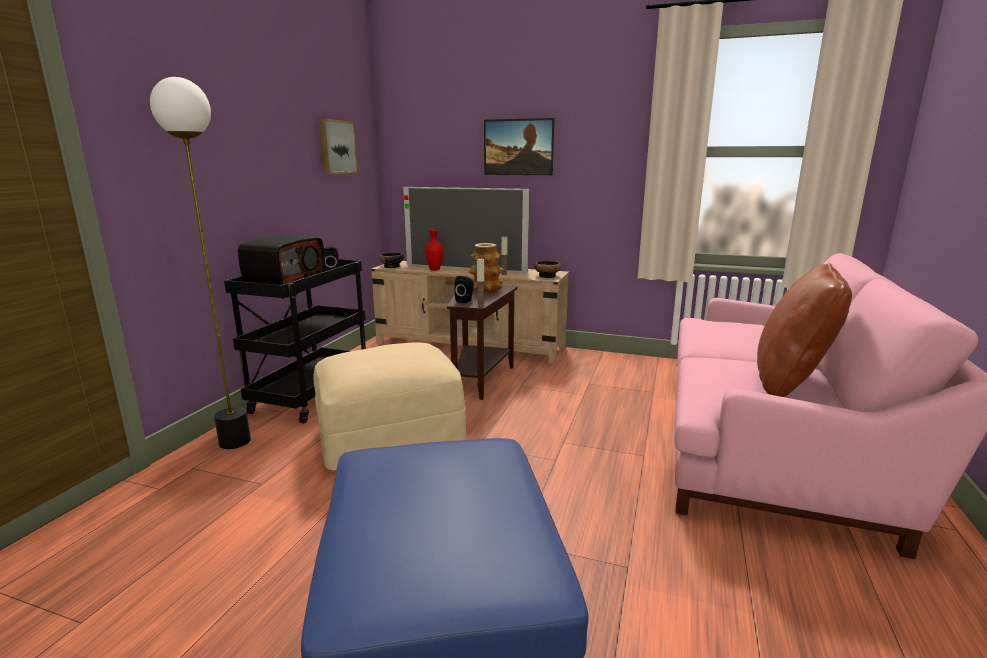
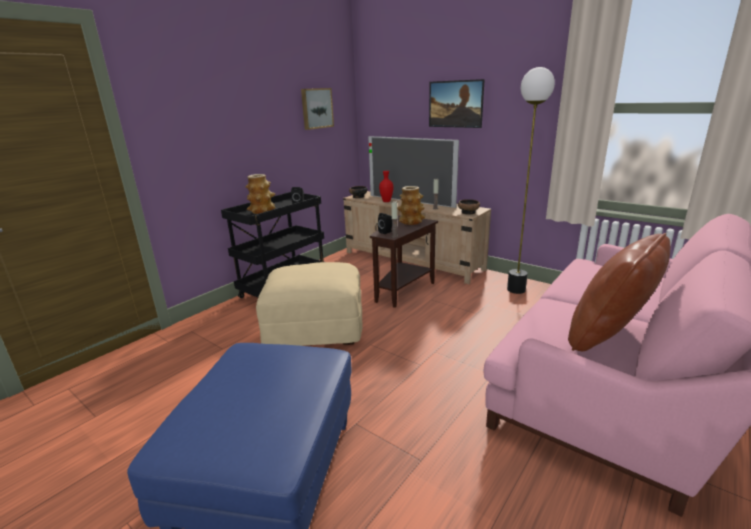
camera: 20 degrees right, 5 degrees up
floor lamp [150,77,251,449] -> floor lamp moved to [507,67,555,294]
radio [238,235,325,285] -> vase [245,174,276,214]

